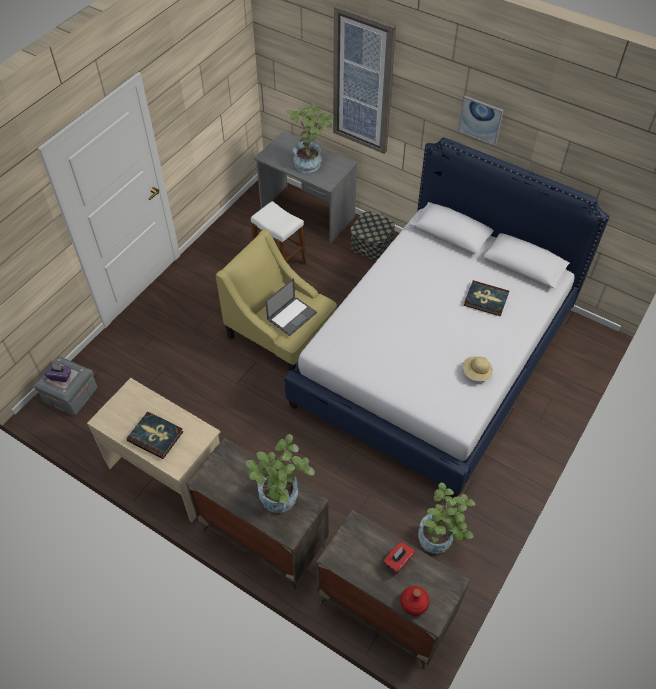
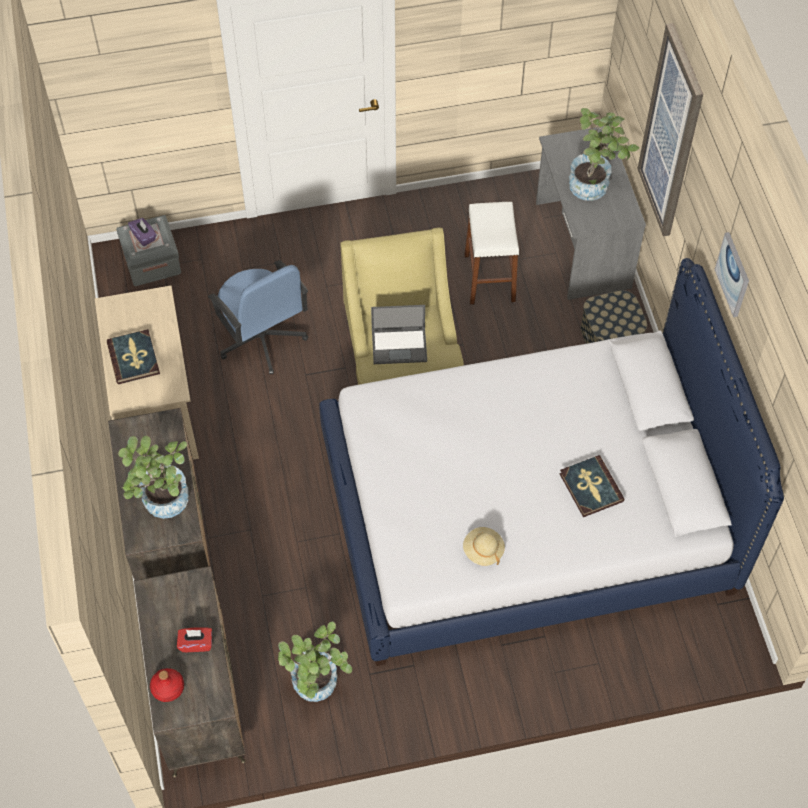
camera: 45 degrees right, 5 degrees up
none -> blue office chair [208,260,308,375]

